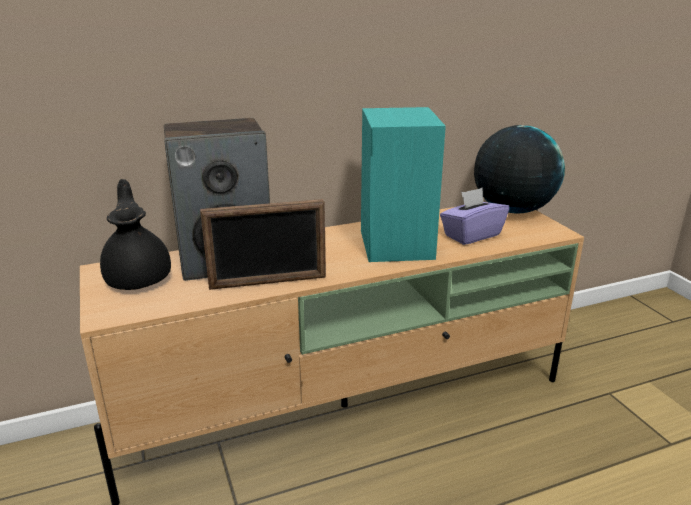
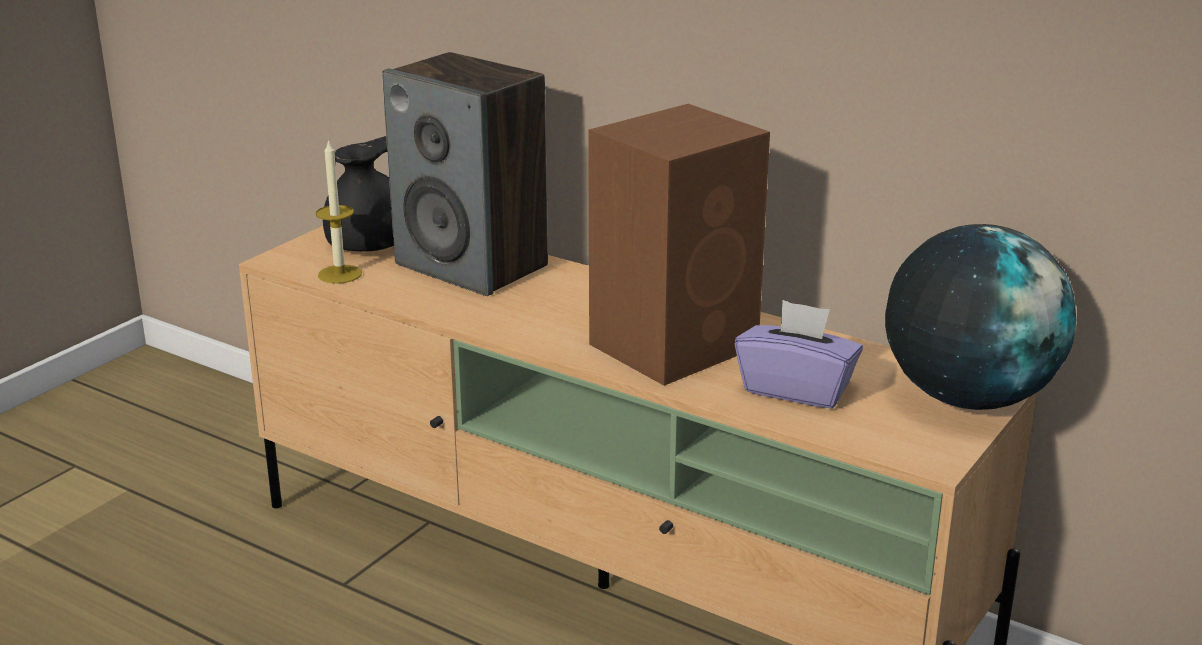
camera: 55 degrees right, 0 degrees up
picture frame [200,199,326,290] -> none
turquoise speaker [361,107,446,262] -> brown speaker [588,104,770,386]
none -> candle [316,139,362,284]

